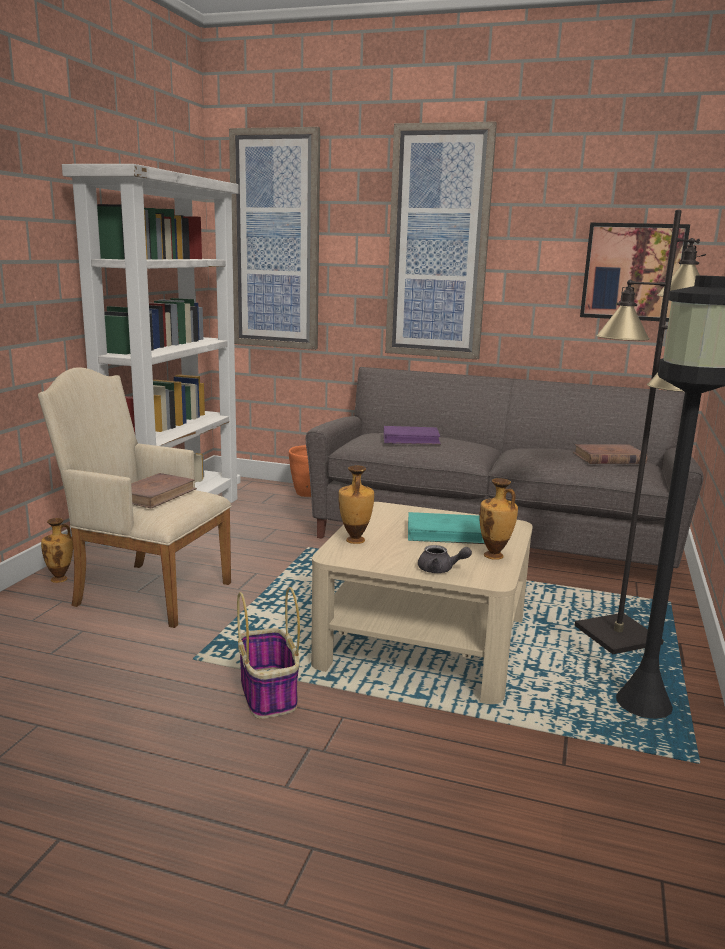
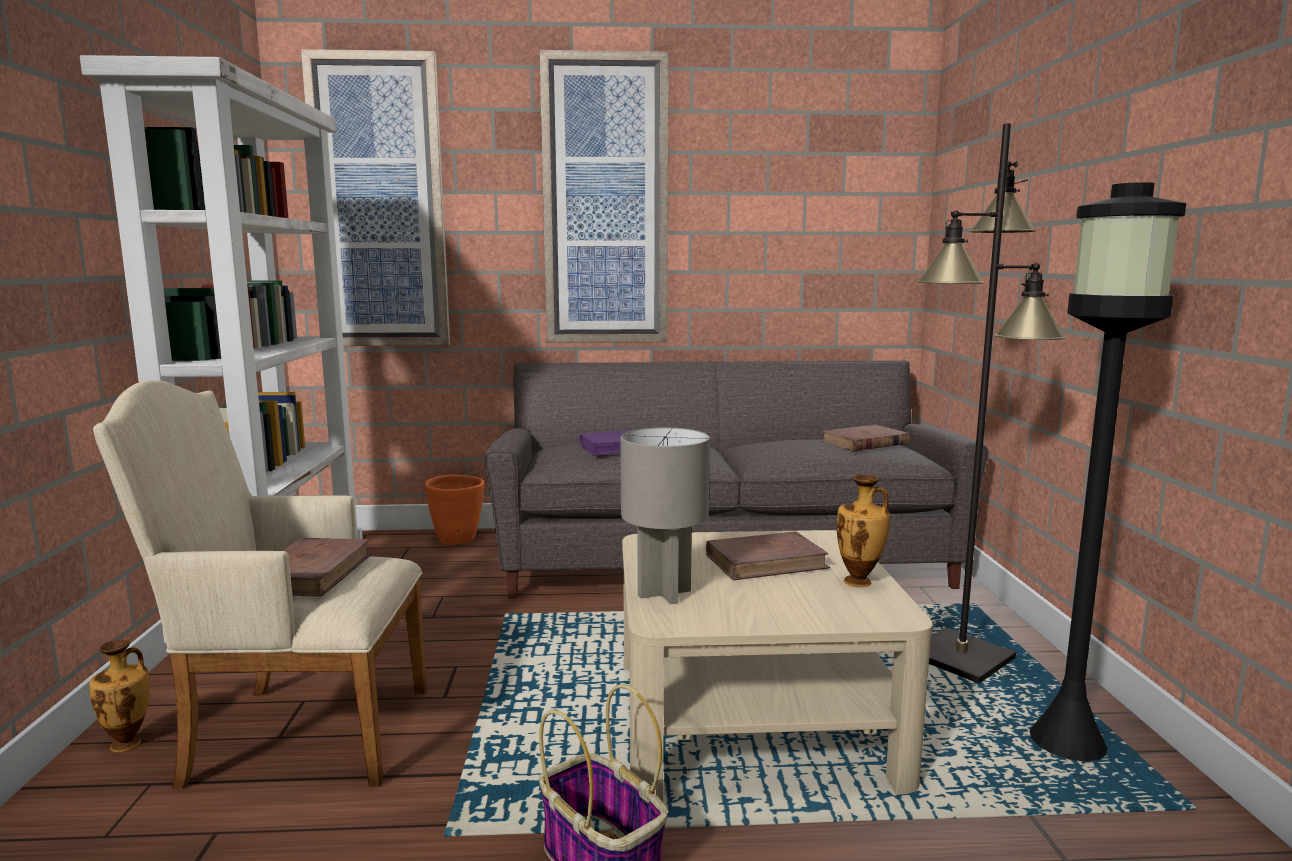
camera: 20 degrees left, 5 degrees down
vase [338,465,374,544] -> grey table lamp [620,427,710,604]
turquoise book [408,512,485,544] -> brown book [706,531,830,580]
grey teapot [418,545,472,573] -> none
picture [580,223,690,322] -> none

